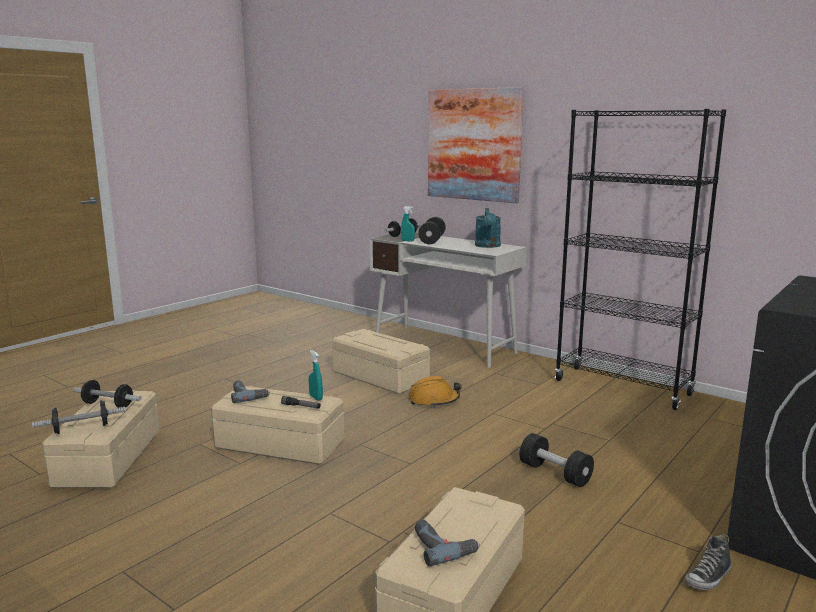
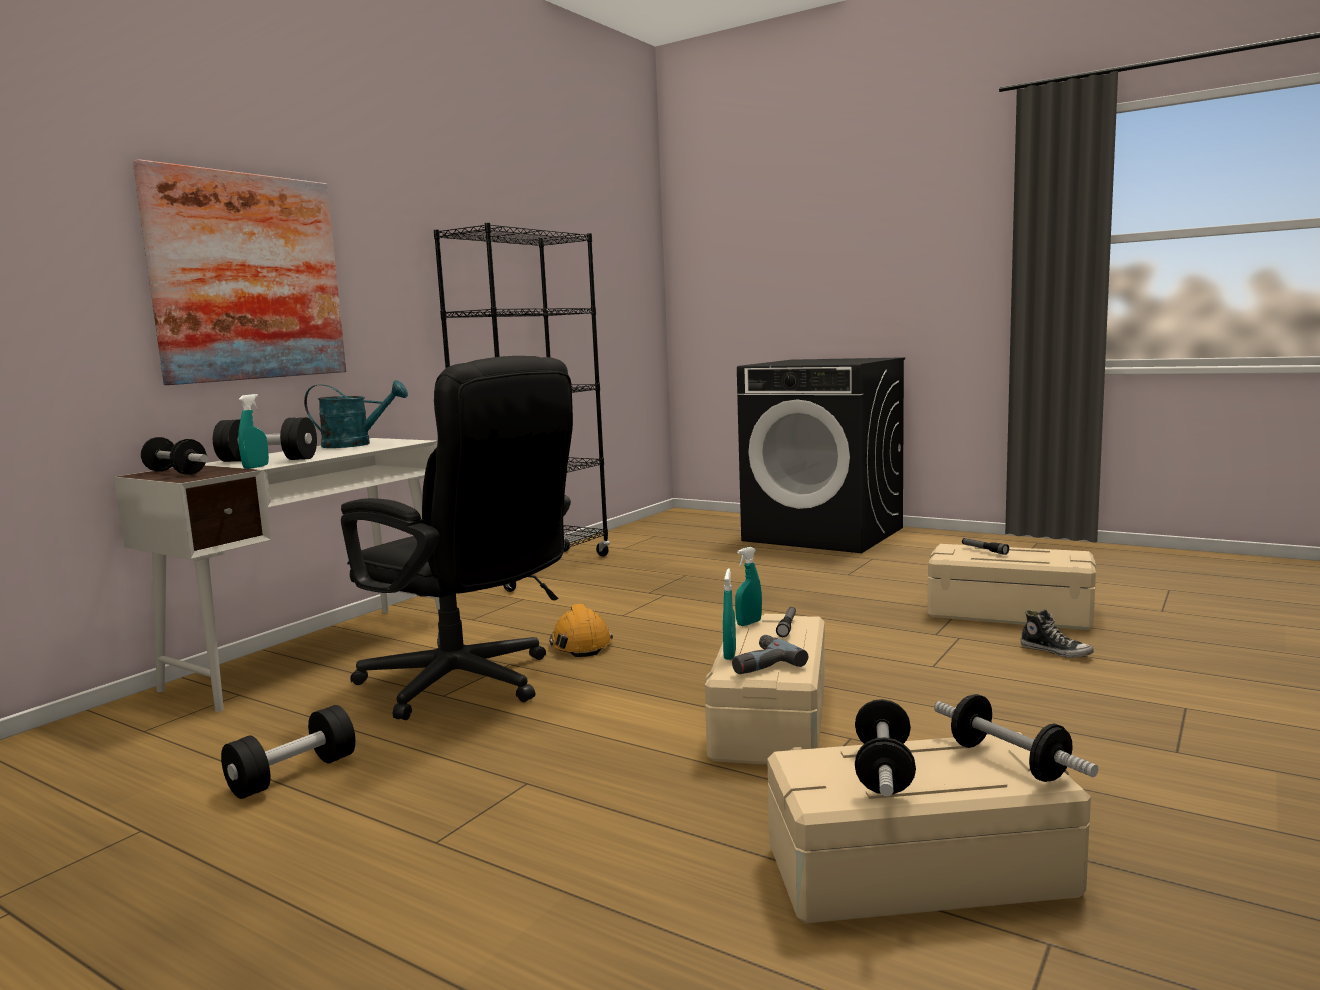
camera: 95 degrees left, 5 degrees down
beige storage box [332,329,430,394] -> black office chair [341,356,573,720]
power drill [415,519,480,567] -> none
black dumbbell [519,433,594,487] -> black dumbbell moved to [221,705,356,799]
shoe [685,534,731,590] -> shoe moved to [1021,609,1094,658]
none -> turquoise spray bottle [723,569,736,660]
none -> flashlight [962,538,1009,555]

